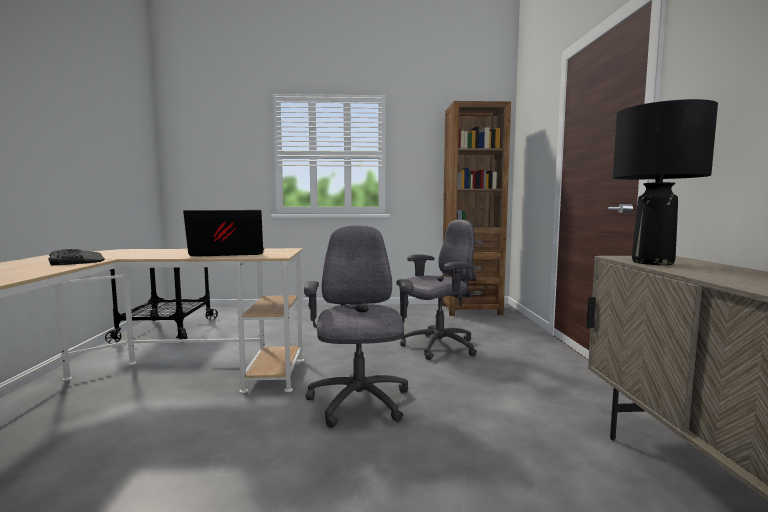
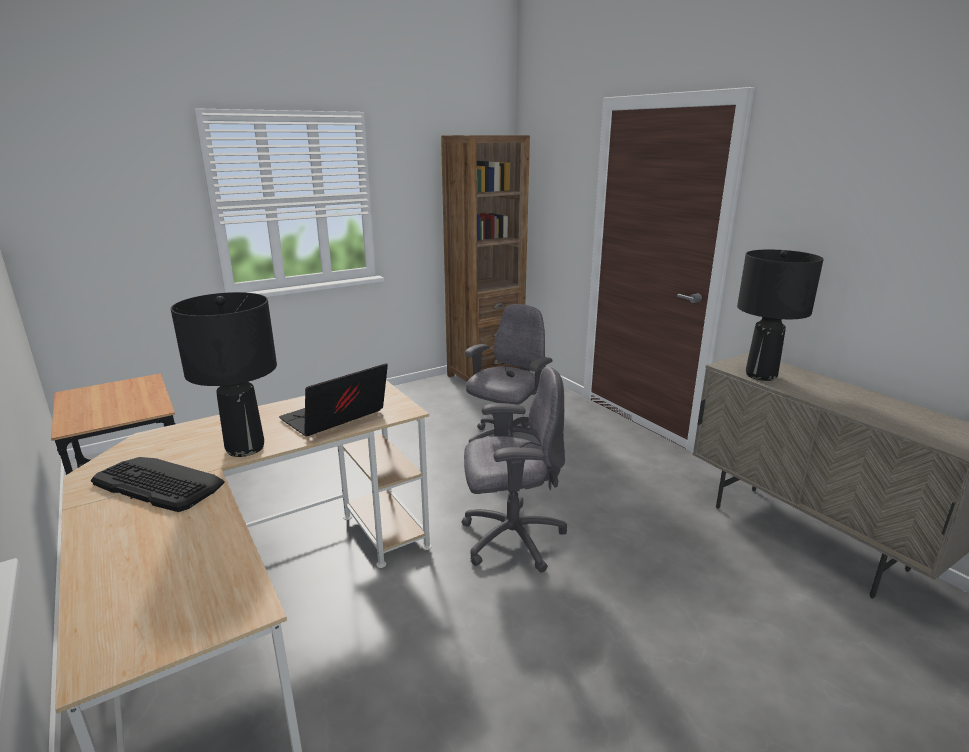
camera: 30 degrees left, 15 degrees up
grey office chair [304,225,414,428] -> grey office chair turned 120 degrees clockwise [462,367,567,572]
none -> black table lamp [171,292,277,457]

